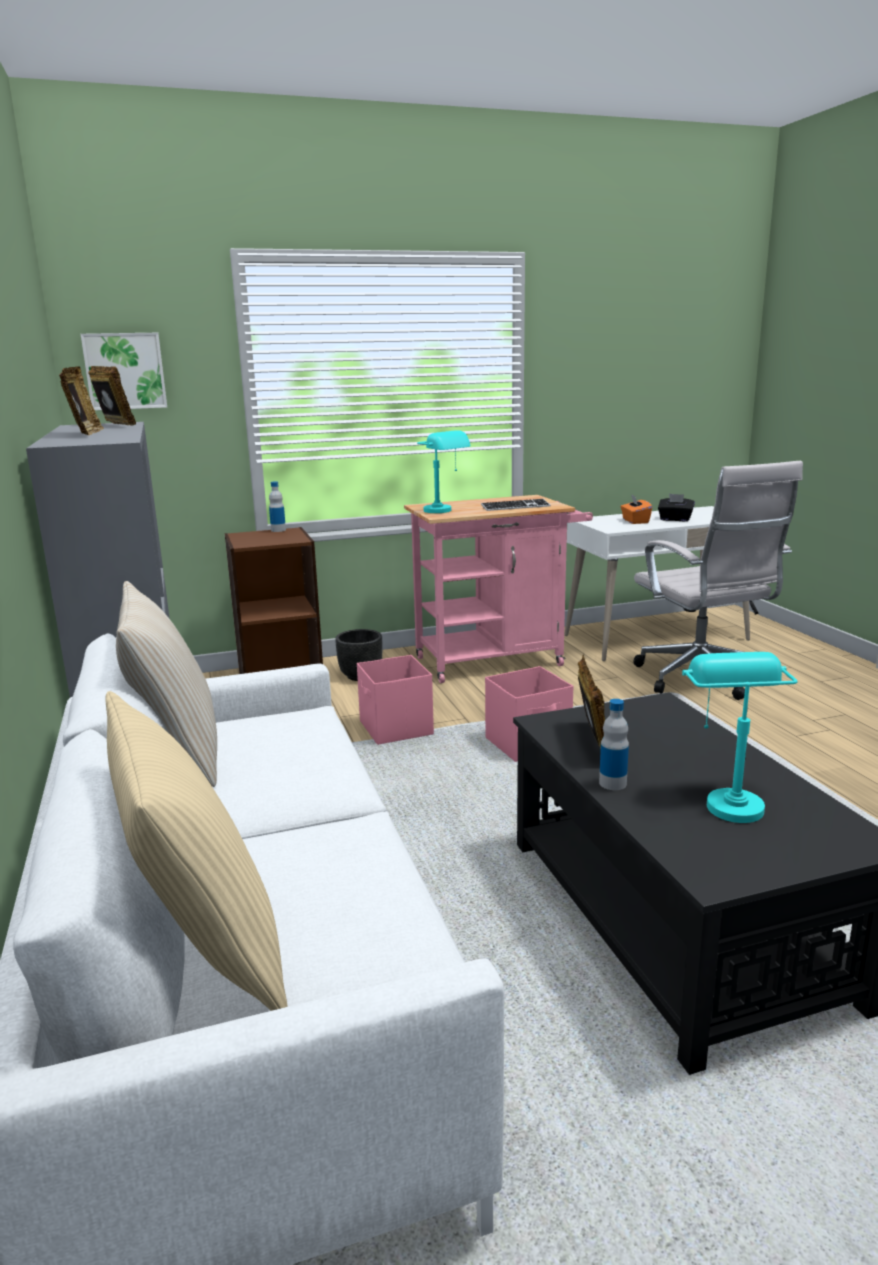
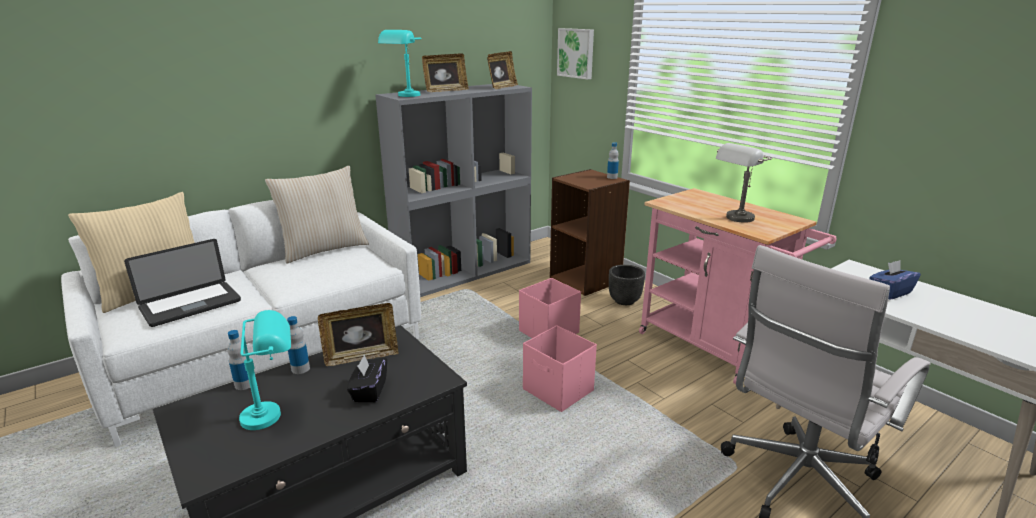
camera: 70 degrees right, 5 degrees up
turquoise table lamp [417,430,470,513] -> turquoise table lamp moved to [378,30,421,97]
keyboard [481,499,551,511] -> grey table lamp [716,143,772,223]
orange tissue box [621,494,652,524] -> blue tissue box [870,260,921,300]
black tissue box [658,494,695,521] -> black tissue box moved to [347,355,387,402]
none -> laptop [124,239,241,327]
none -> bottle [227,330,250,390]

